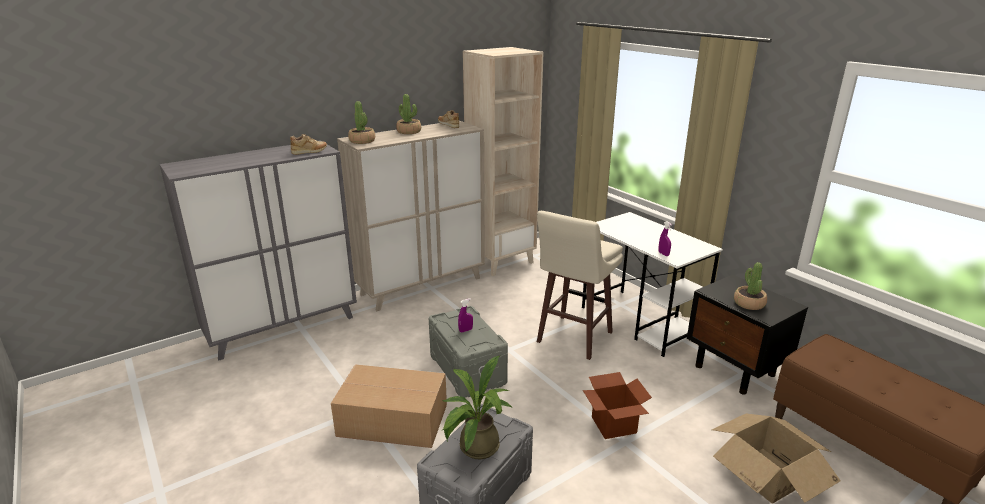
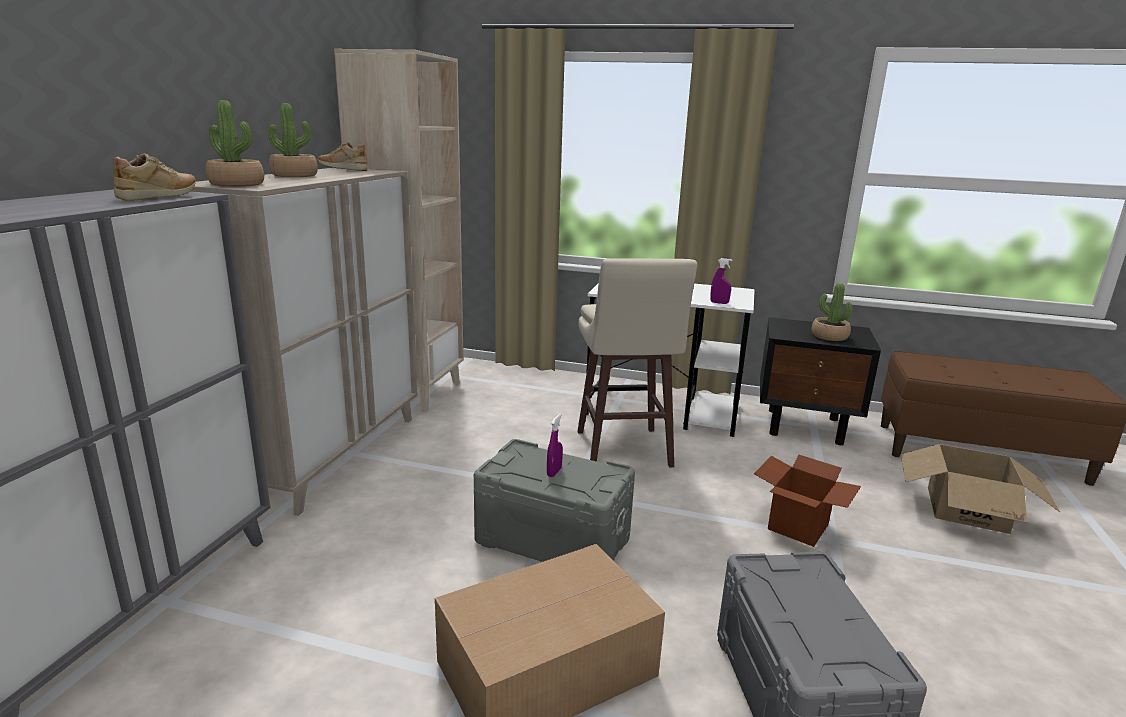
camera: 40 degrees left, 5 degrees down
potted plant [441,355,513,459] -> none

